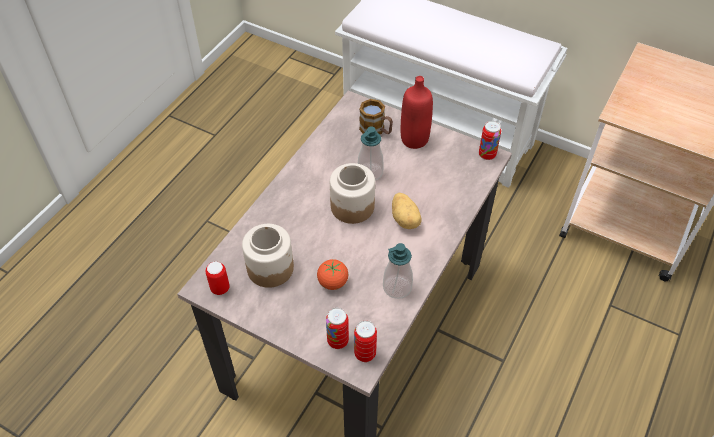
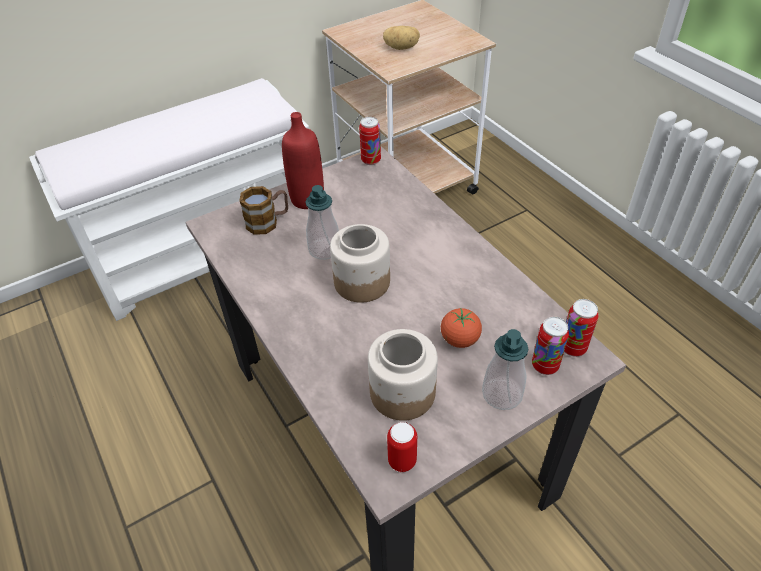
camera: 60 degrees left, 5 degrees down
soap dispenser [383,243,413,299] -> soap dispenser moved to [482,329,528,410]
potato [392,193,421,229] -> potato moved to [383,26,420,50]

